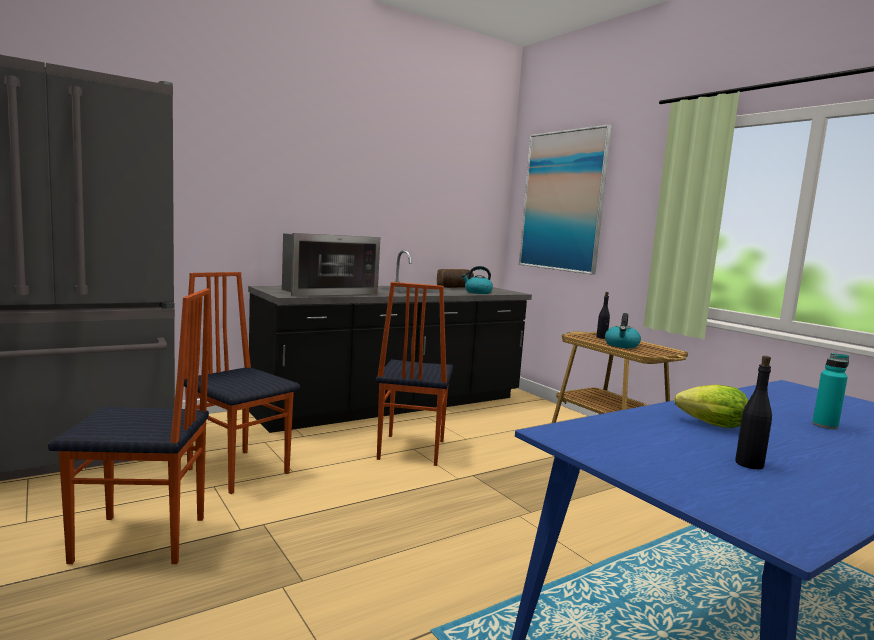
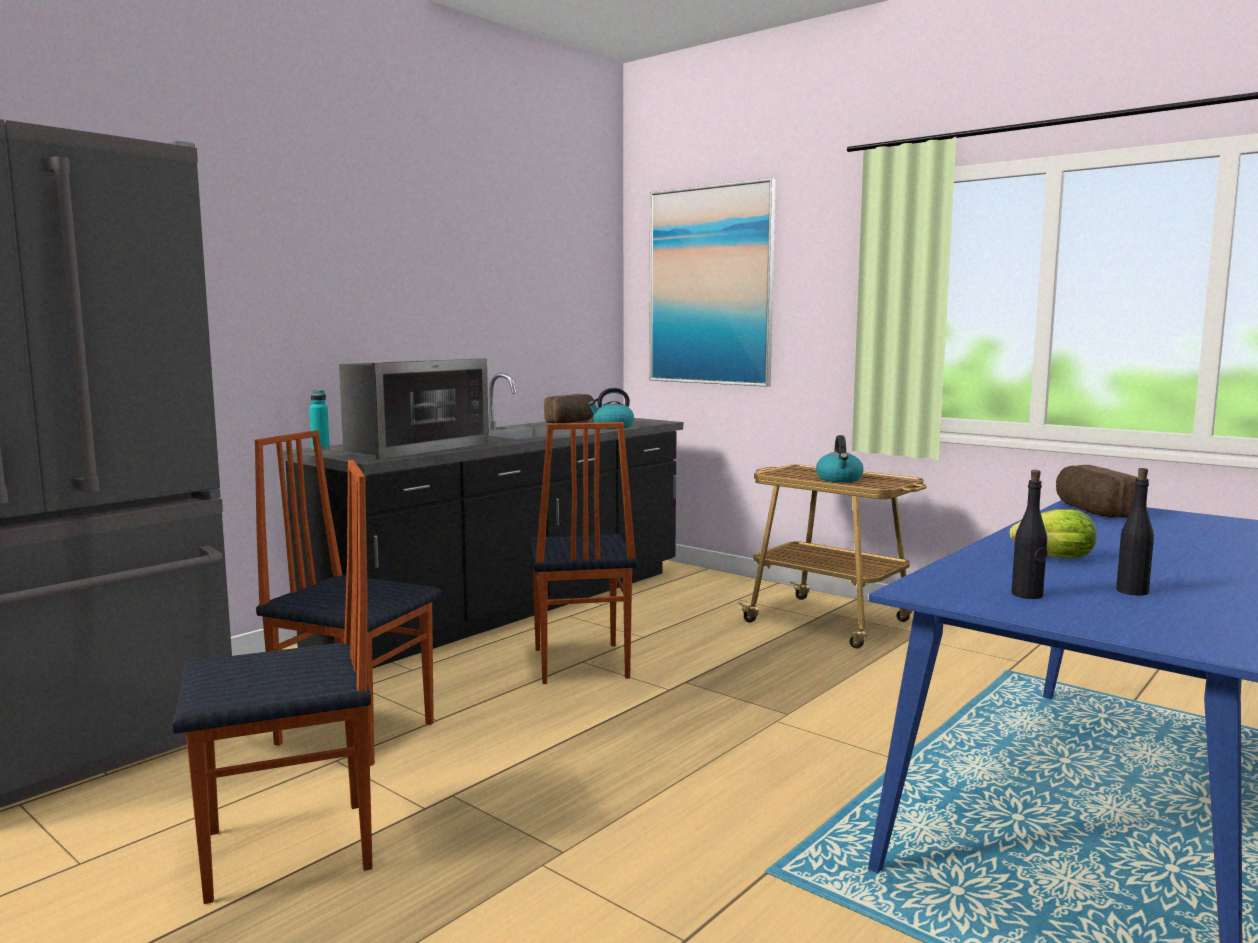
camera: 15 degrees left, 0 degrees up
black bottle [596,292,610,339] -> black bottle moved to [1011,470,1047,599]
turquoise bottle [812,353,849,429] -> turquoise bottle moved to [309,390,330,450]
none -> bread [1056,465,1138,518]

